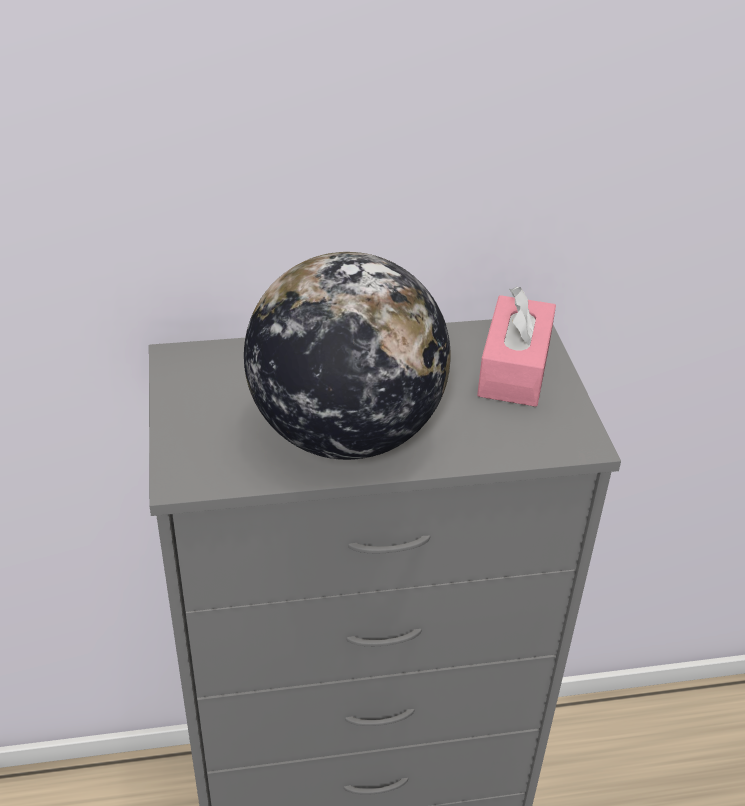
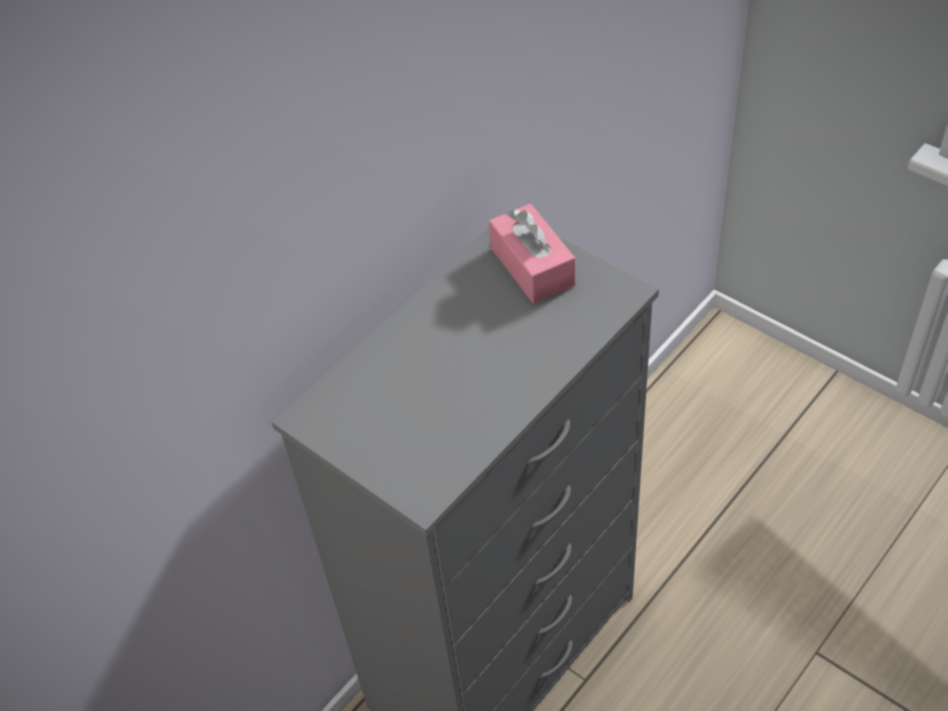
camera: 35 degrees left, 10 degrees up
globe [244,252,450,460] -> none

